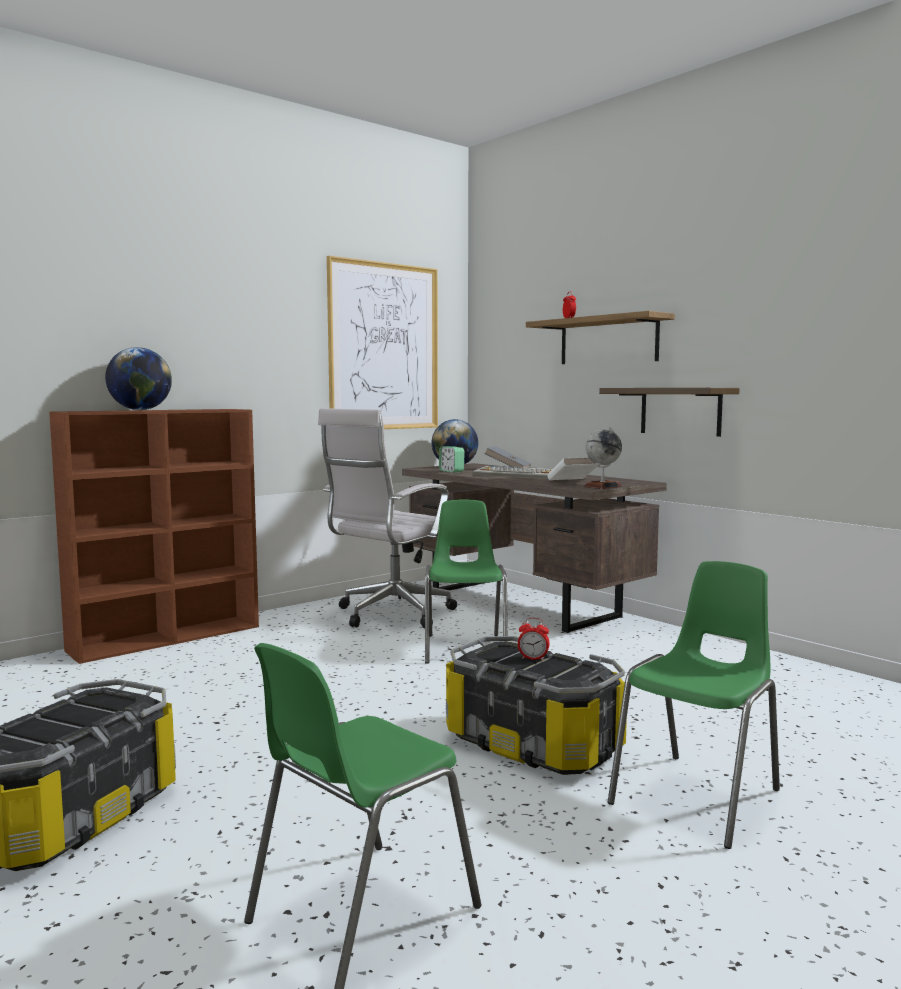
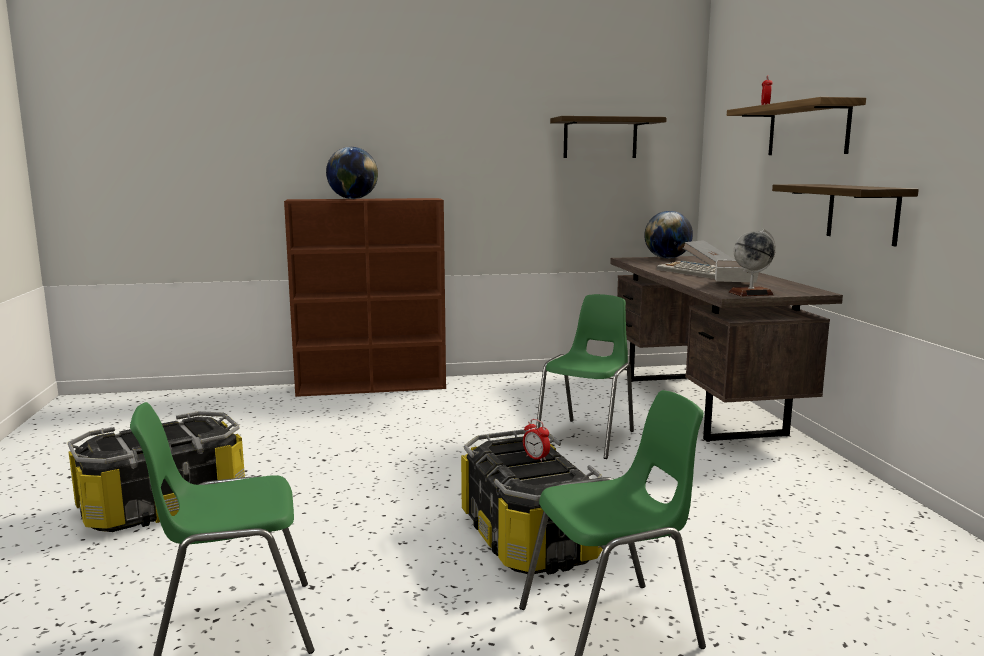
camera: 30 degrees right, 5 degrees up
white office chair [318,408,457,628] -> none
picture [327,256,438,429] -> shelf [550,116,667,158]
alarm clock [439,446,465,473] -> none

